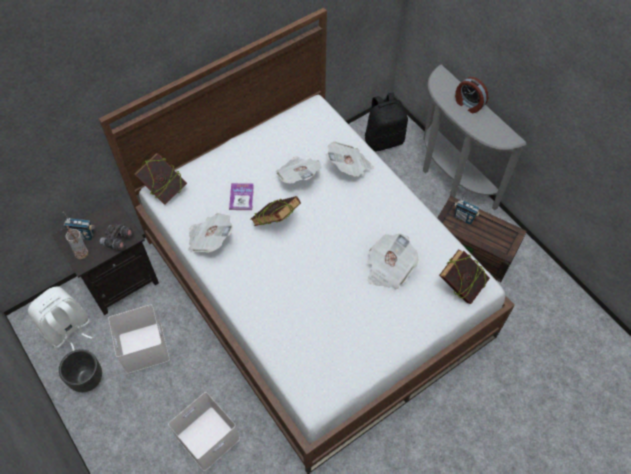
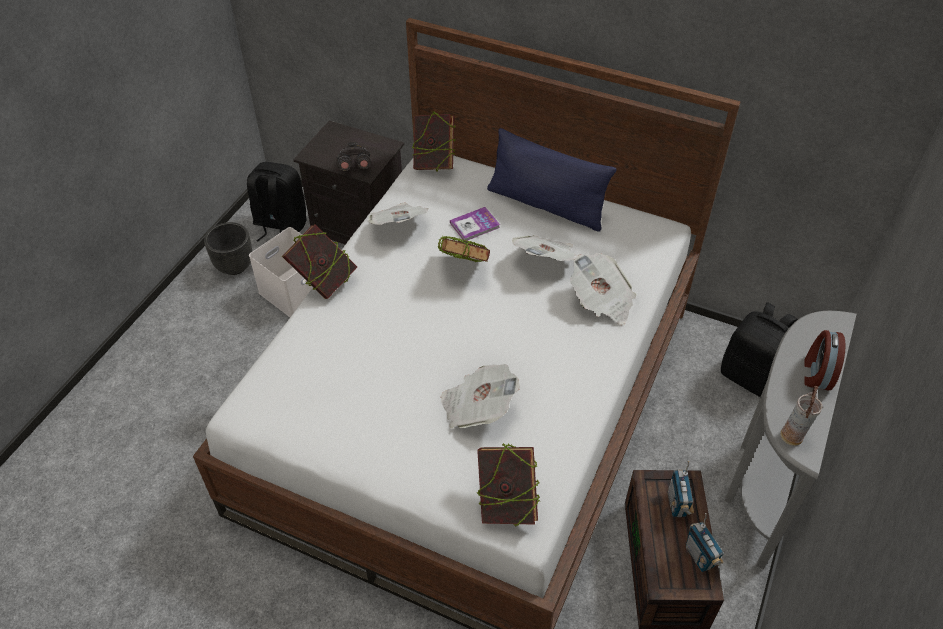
camera: 60 degrees right, 10 degrees down
white backpack [28,286,92,351] -> black backpack [247,162,307,241]
radio [63,212,95,240] -> radio moved to [686,513,724,572]
vase [66,225,88,259] -> vase moved to [780,386,823,446]
white storage box [168,392,240,471] -> none
none -> book [282,225,357,299]
none -> blue pillow [487,128,617,232]

